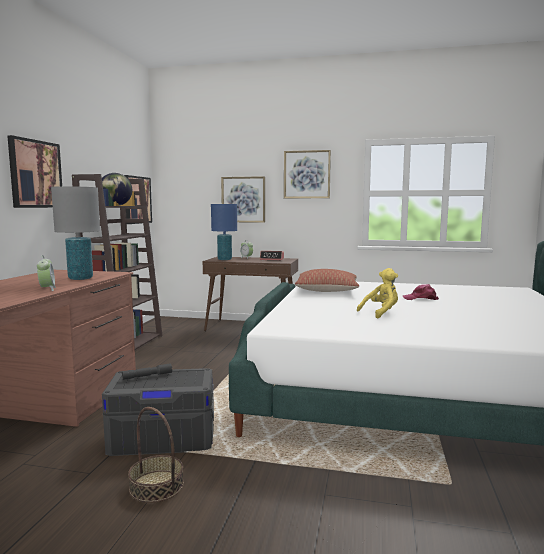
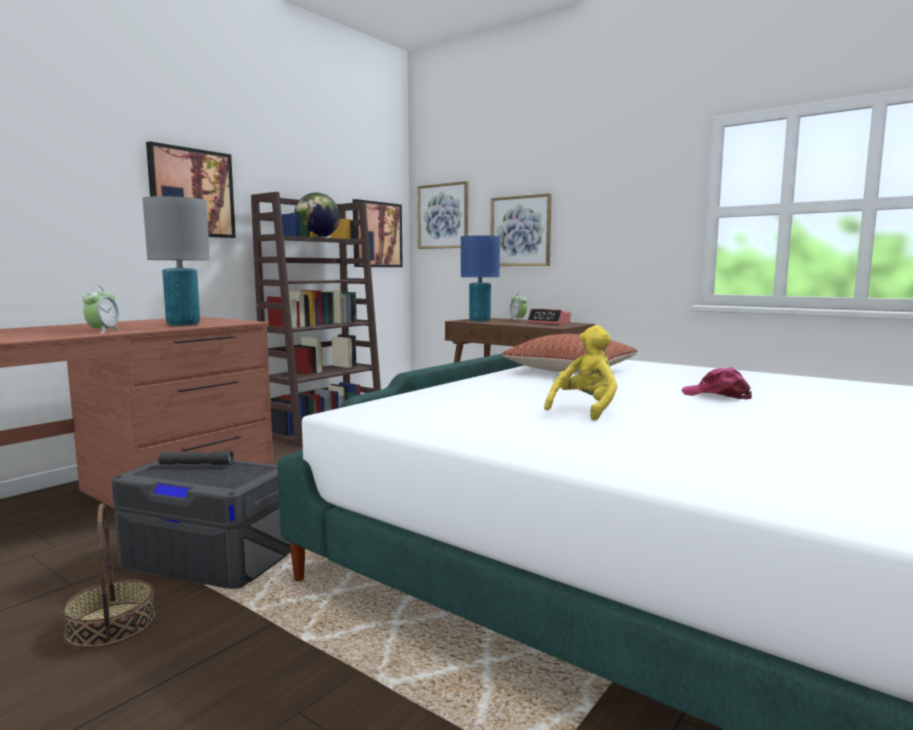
camera: 25 degrees right, 0 degrees up
picture [284,150,331,198] -> picture moved to [417,181,468,249]
yellow plush toy [357,268,398,319] -> yellow plush toy turned 45 degrees counterclockwise [544,325,618,421]

